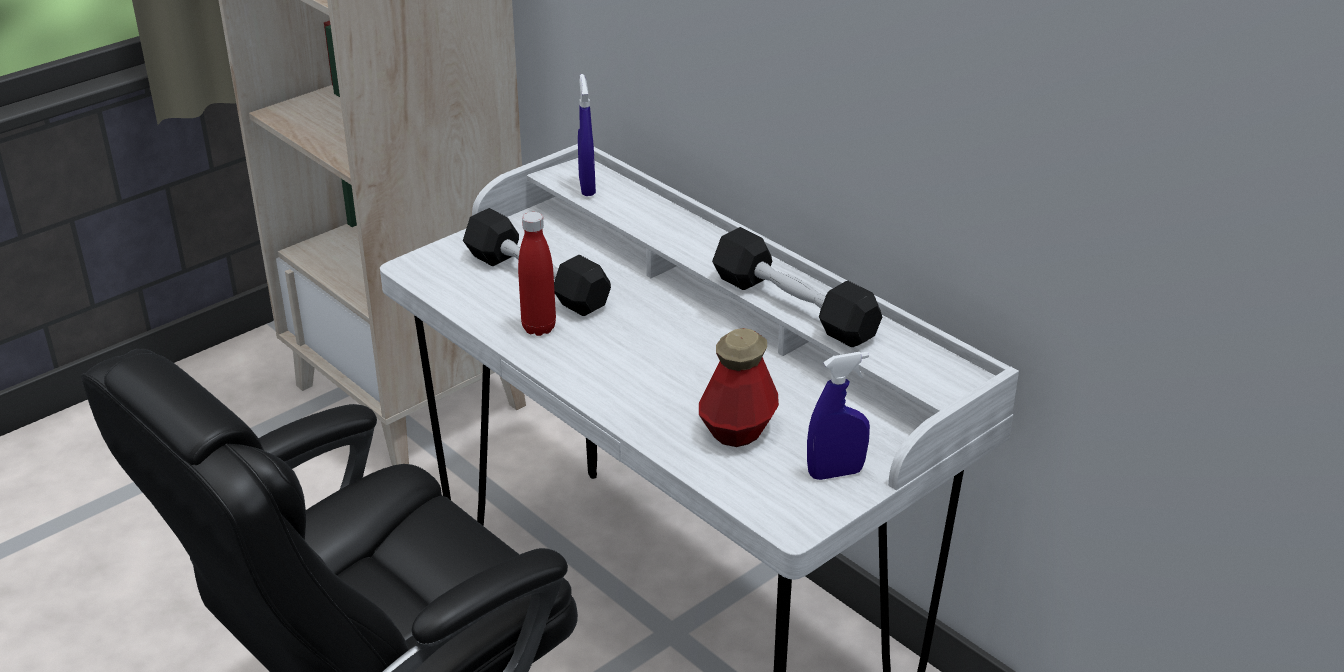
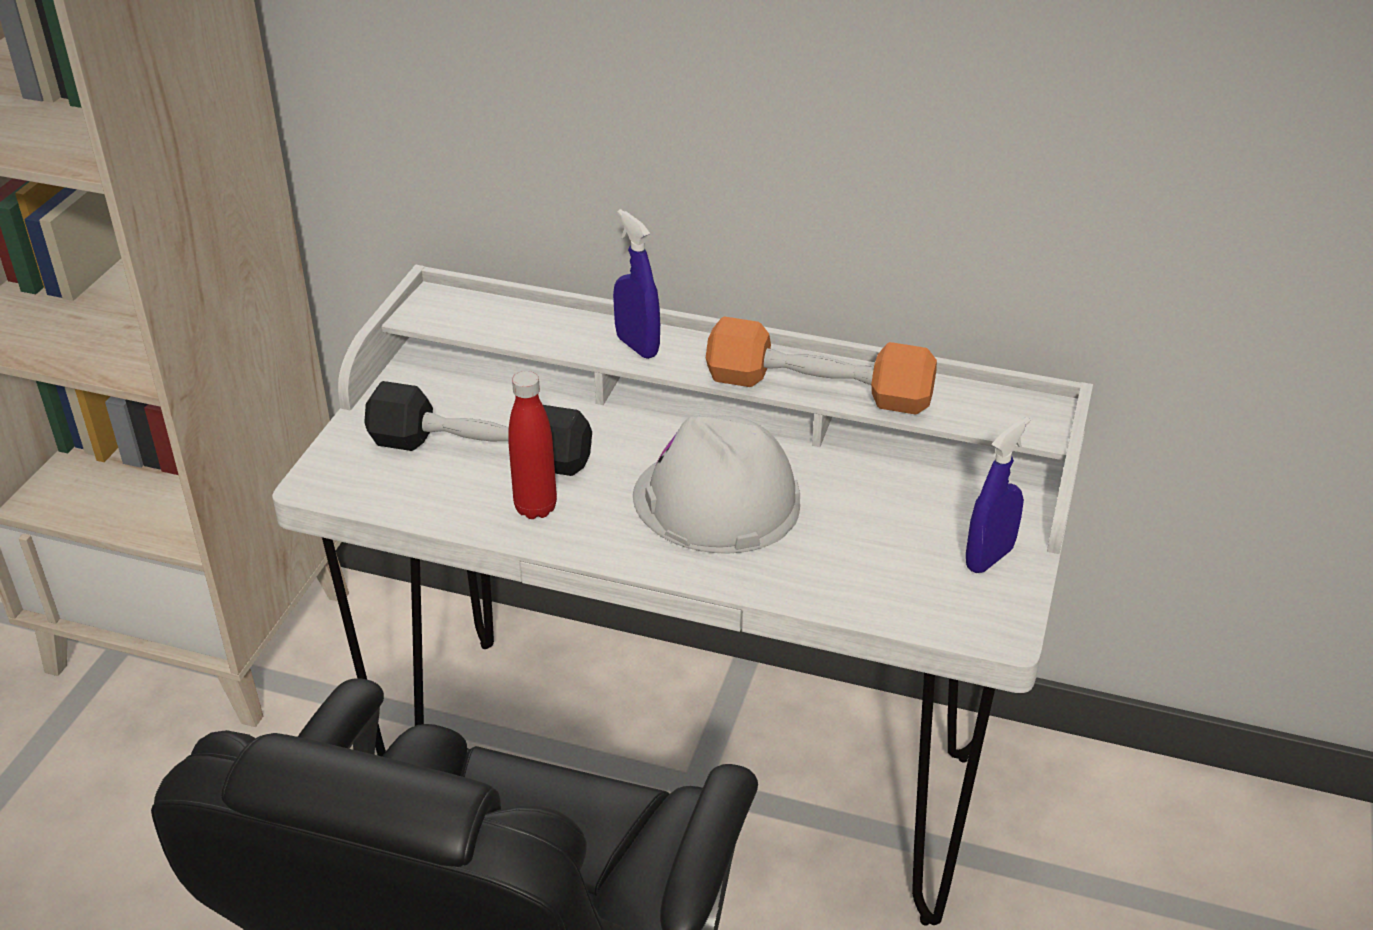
camera: 30 degrees left, 5 degrees up
blue spray bottle [578,74,596,196] -> blue spray bottle moved to [613,209,660,359]
bottle [699,328,779,447] -> none
black dumbbell [712,227,882,347] -> orange dumbbell [706,316,937,414]
none -> white hard hat [633,416,800,553]

